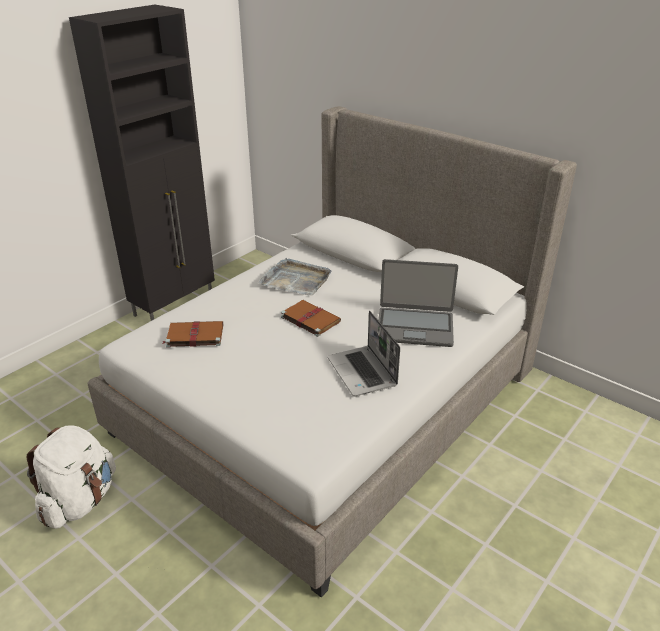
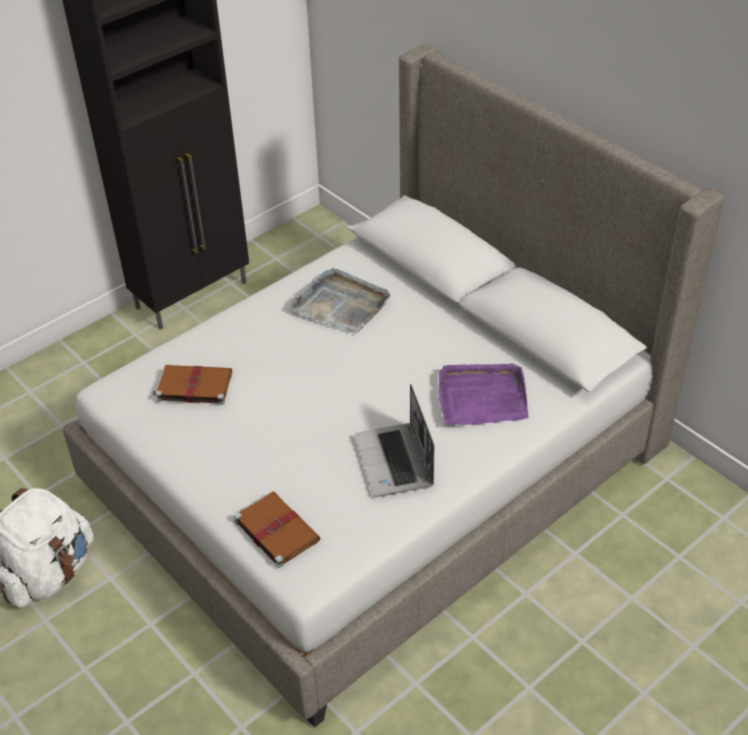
camera: 10 degrees right, 10 degrees up
brown book [281,300,341,337] -> brown book moved to [234,492,320,568]
laptop [378,259,458,347] -> purple tray [438,364,529,425]

